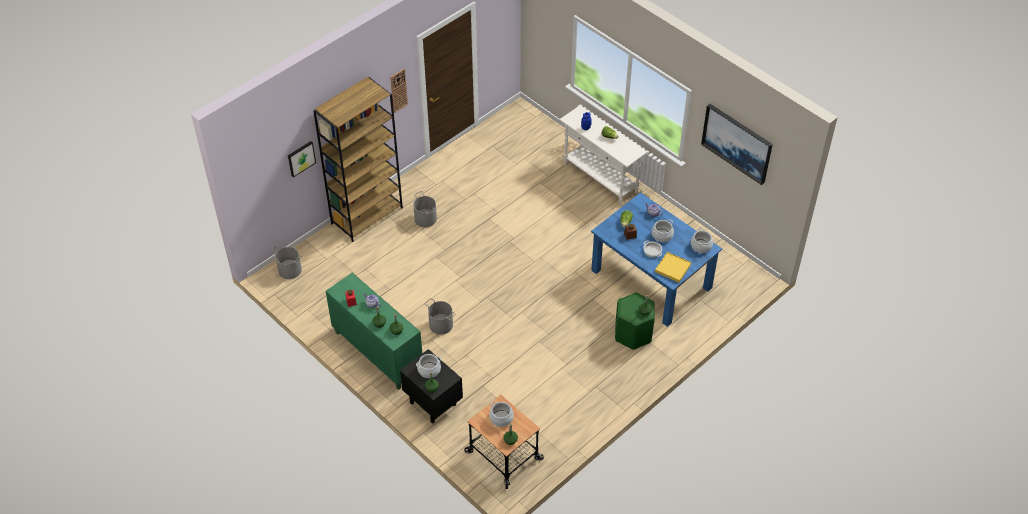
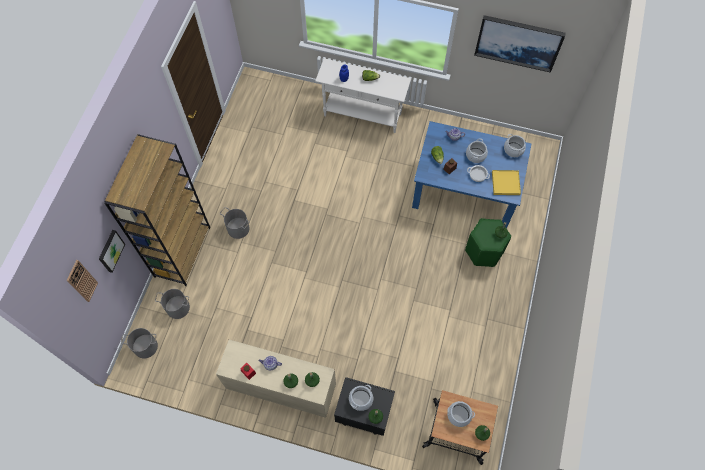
camera: 30 degrees left, 15 degrees up
green cabinet [326,273,422,390] -> beige cabinet [216,339,336,418]
wall clock [390,69,408,113] -> wall clock moved to [67,260,98,302]
grey bucket [425,298,455,335] -> grey bucket moved to [155,289,190,319]

